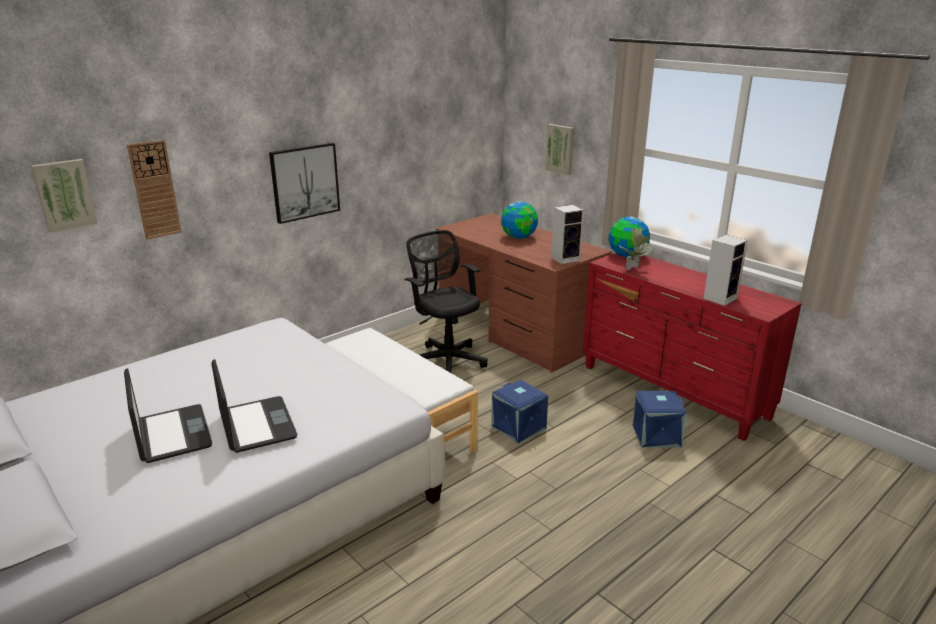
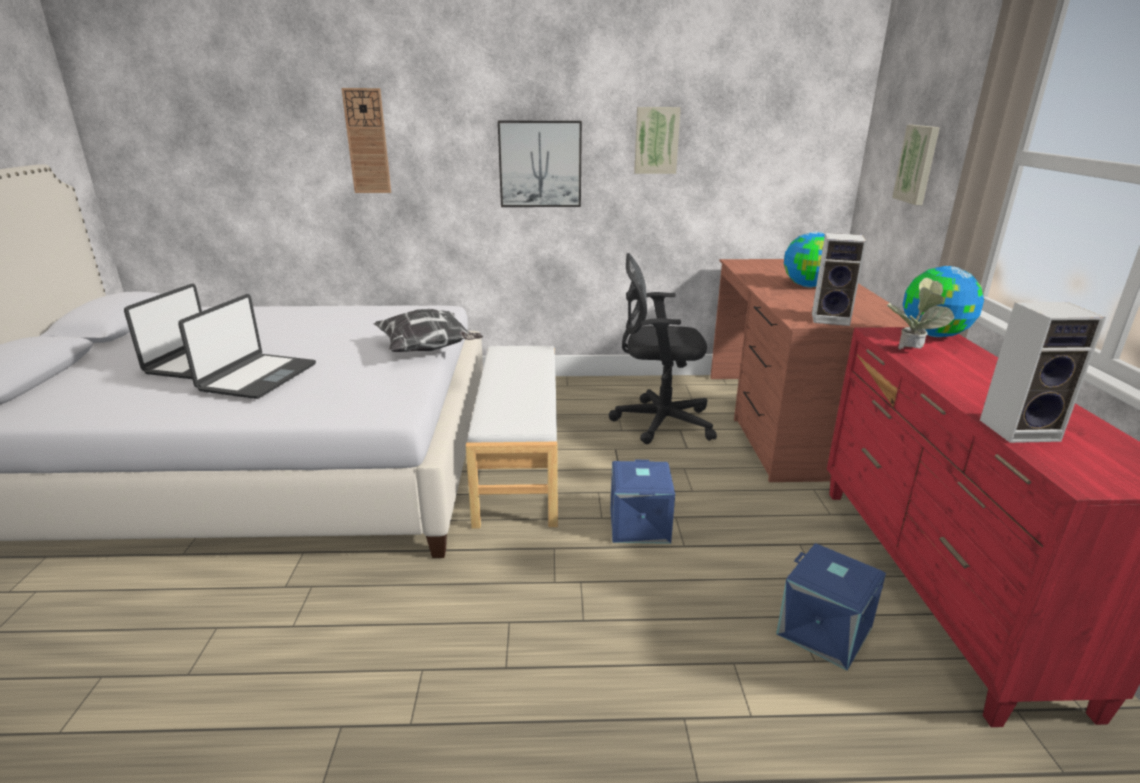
camera: 40 degrees right, 0 degrees up
picture [31,159,98,232] -> picture moved to [634,107,681,174]
black office chair [404,230,488,373] -> black office chair turned 90 degrees counterclockwise [609,253,717,444]
none -> pillow [373,309,483,352]

